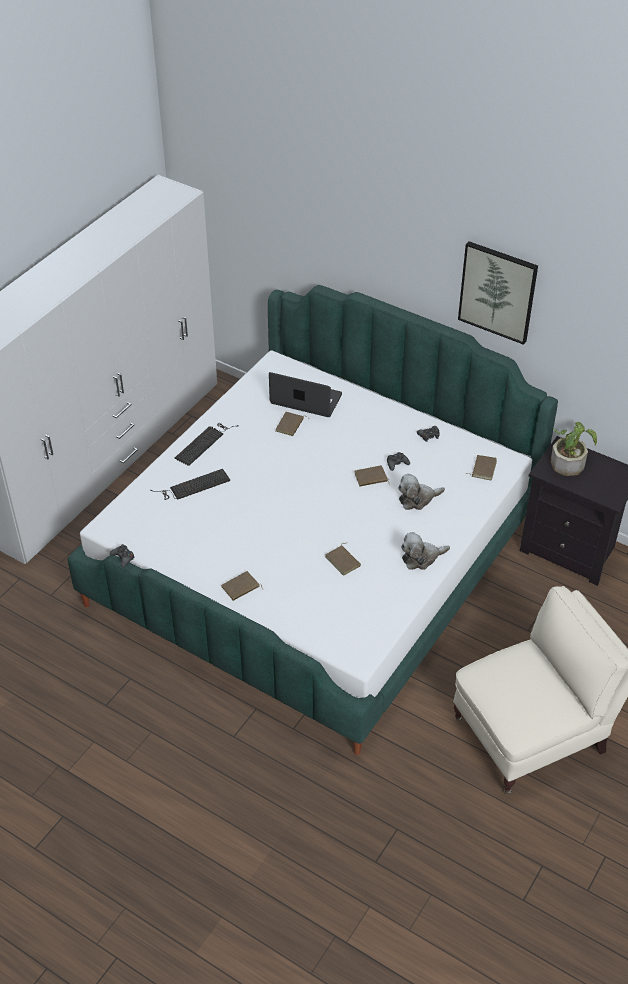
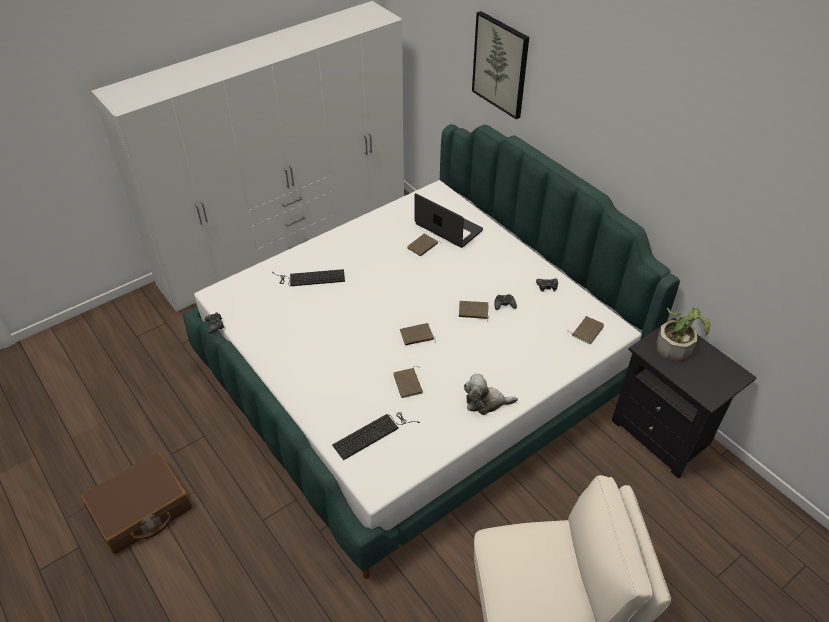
camera: 20 degrees right, 0 degrees up
keyboard [175,423,238,466] -> keyboard moved to [332,412,420,460]
brown book [221,571,263,601] -> brown book moved to [400,323,436,346]
plush toy [398,474,445,510] -> none
picture [458,241,538,345] -> picture moved to [472,11,529,119]
none -> brown suitcase [81,451,192,554]

